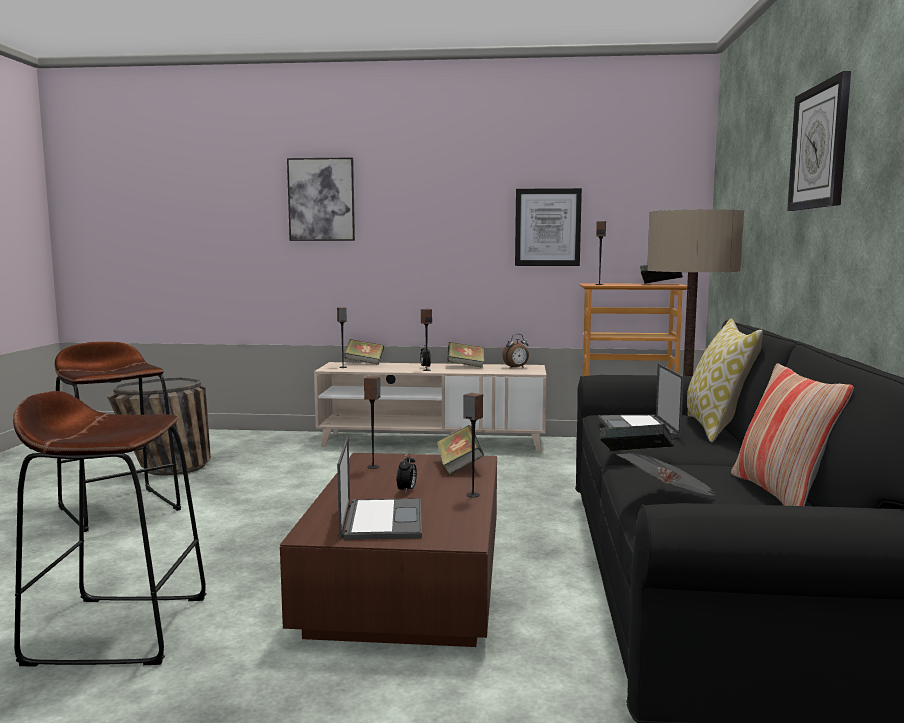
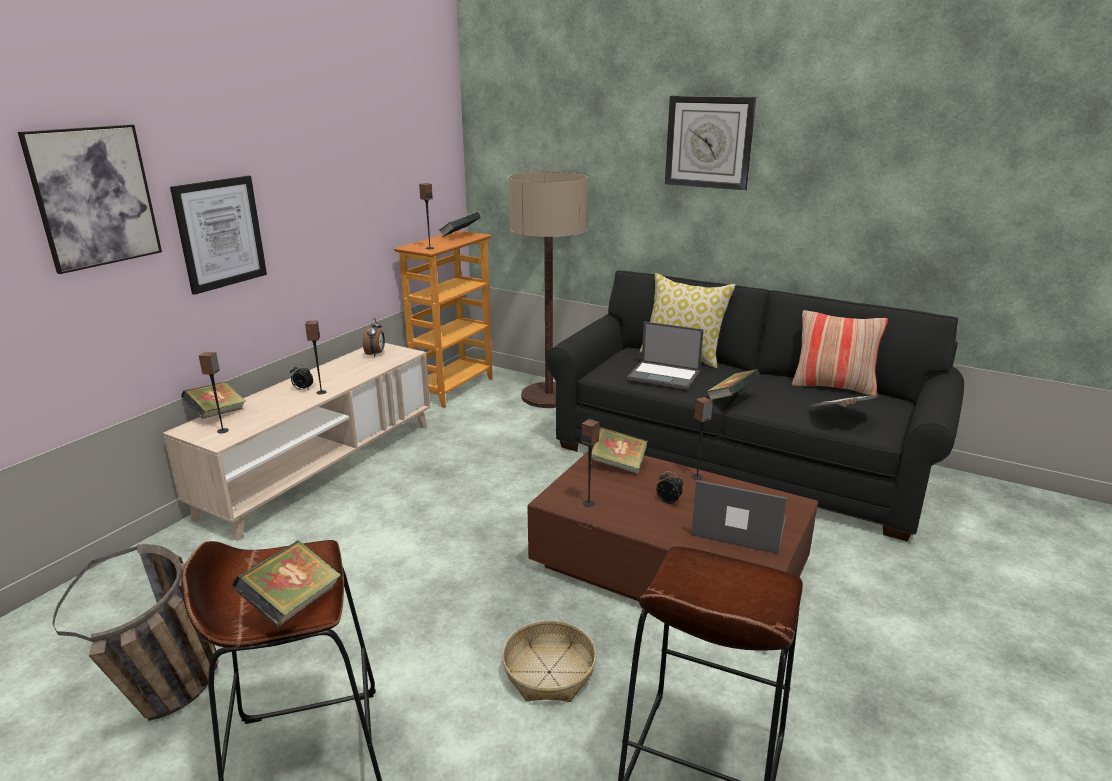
camera: 65 degrees left, 15 degrees up
book [447,342,485,368] -> book moved to [232,540,341,627]
picture [515,188,582,266] -> picture moved to [170,176,267,295]
none -> basket [502,620,596,702]

